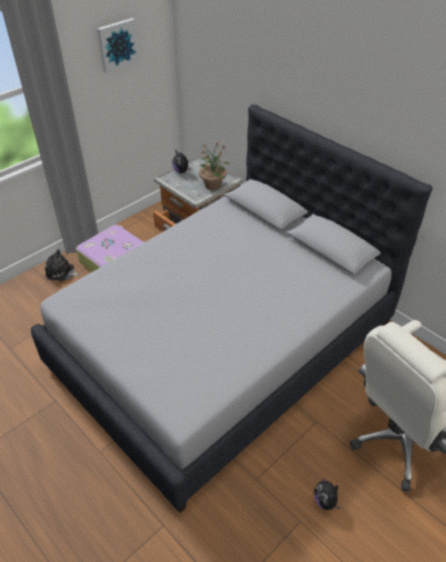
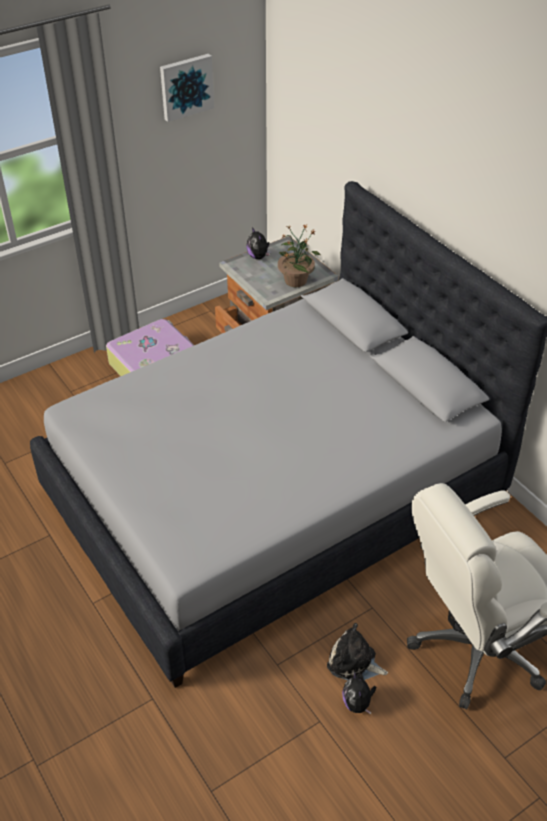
camera: 10 degrees right, 0 degrees up
plush toy [45,249,80,281] -> plush toy moved to [327,623,388,680]

